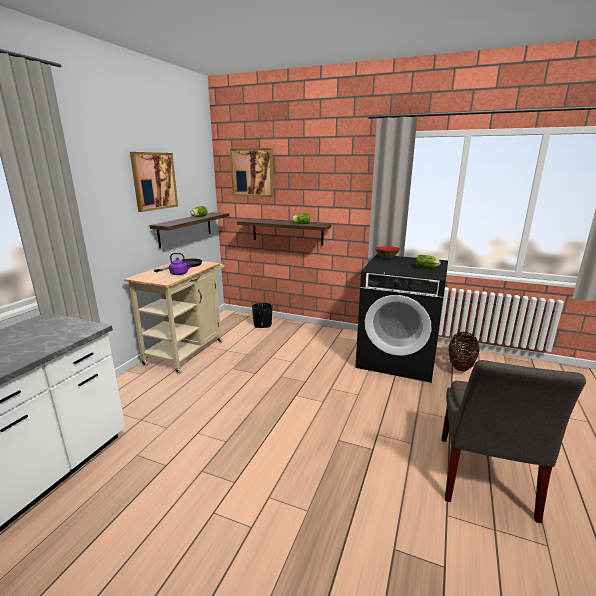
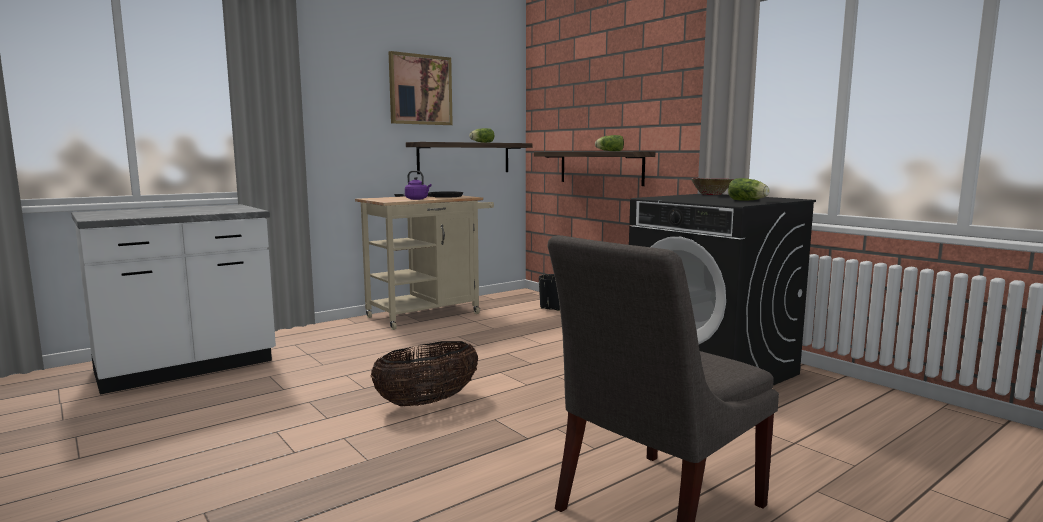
camera: 30 degrees right, 10 degrees down
picture [230,148,274,197] -> none
basket [449,332,480,372] -> basket moved to [371,341,478,406]

